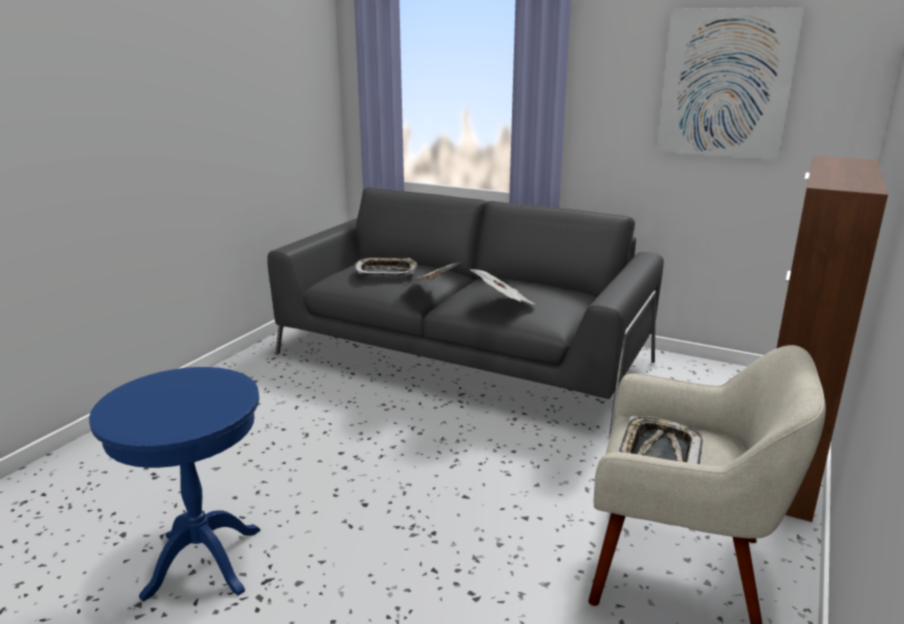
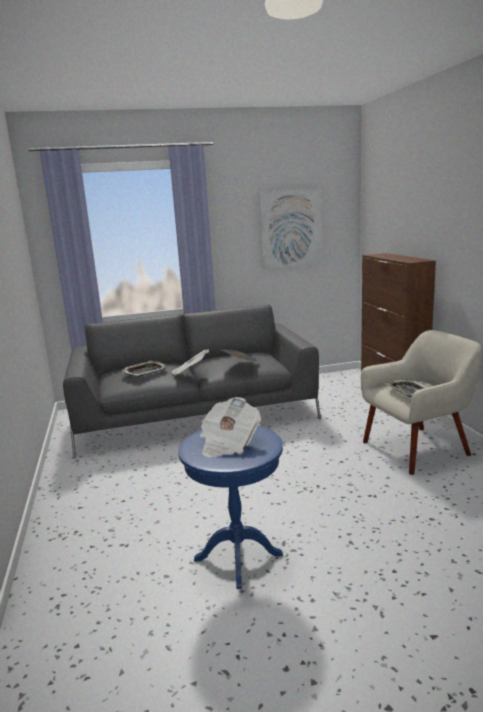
camera: 40 degrees left, 5 degrees down
none -> newspaper [200,397,261,457]

